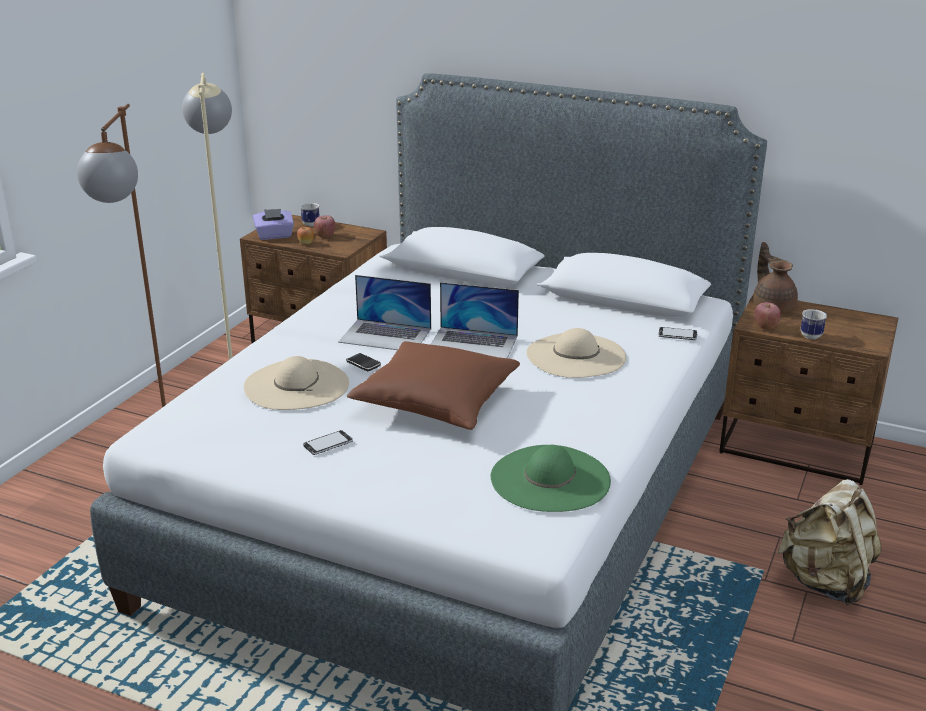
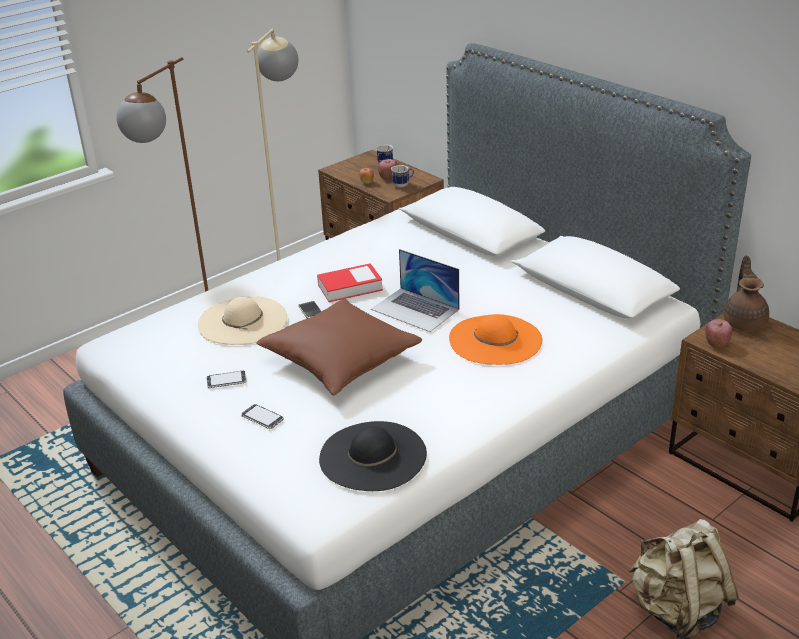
camera: 25 degrees right, 5 degrees up
purple tissue box [253,209,294,240] -> none
laptop [338,275,431,350] -> book [317,263,383,302]
green hat [491,445,611,512] -> black hat [319,421,427,491]
beige hat [526,328,626,378] -> orange hat [449,314,542,365]
phone [658,327,698,340] -> phone moved to [241,404,283,429]
mug [801,309,827,339] -> mug moved to [391,165,414,188]

